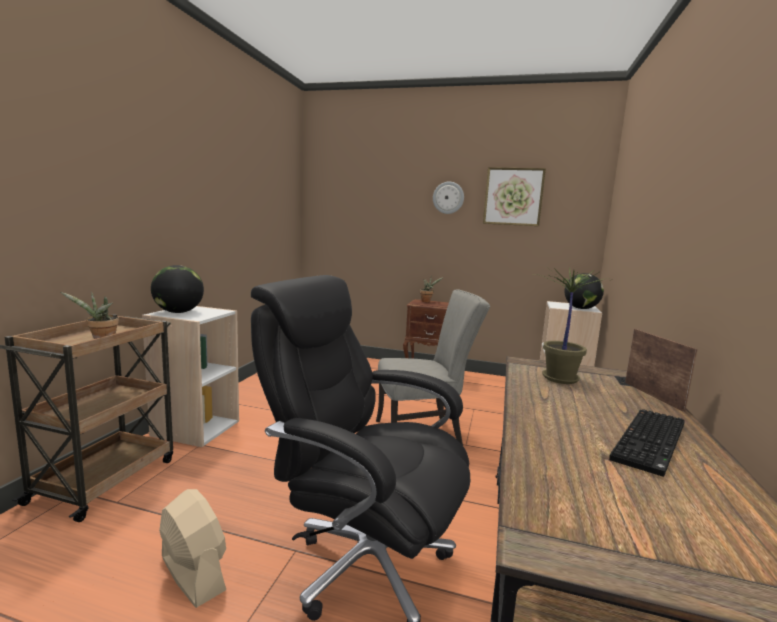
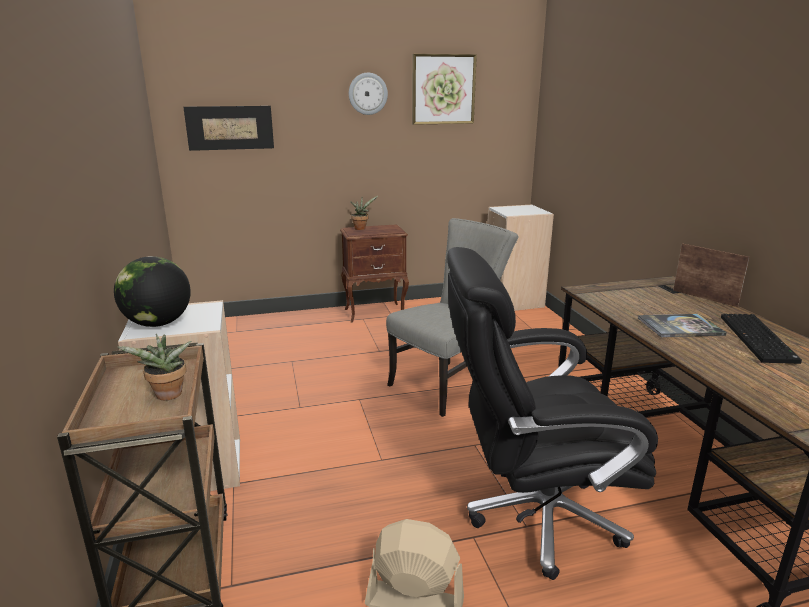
camera: 30 degrees left, 10 degrees up
potted plant [541,268,613,384] -> none
globe [564,273,604,309] -> none
none -> picture [183,106,274,151]
none -> book [638,314,727,337]

